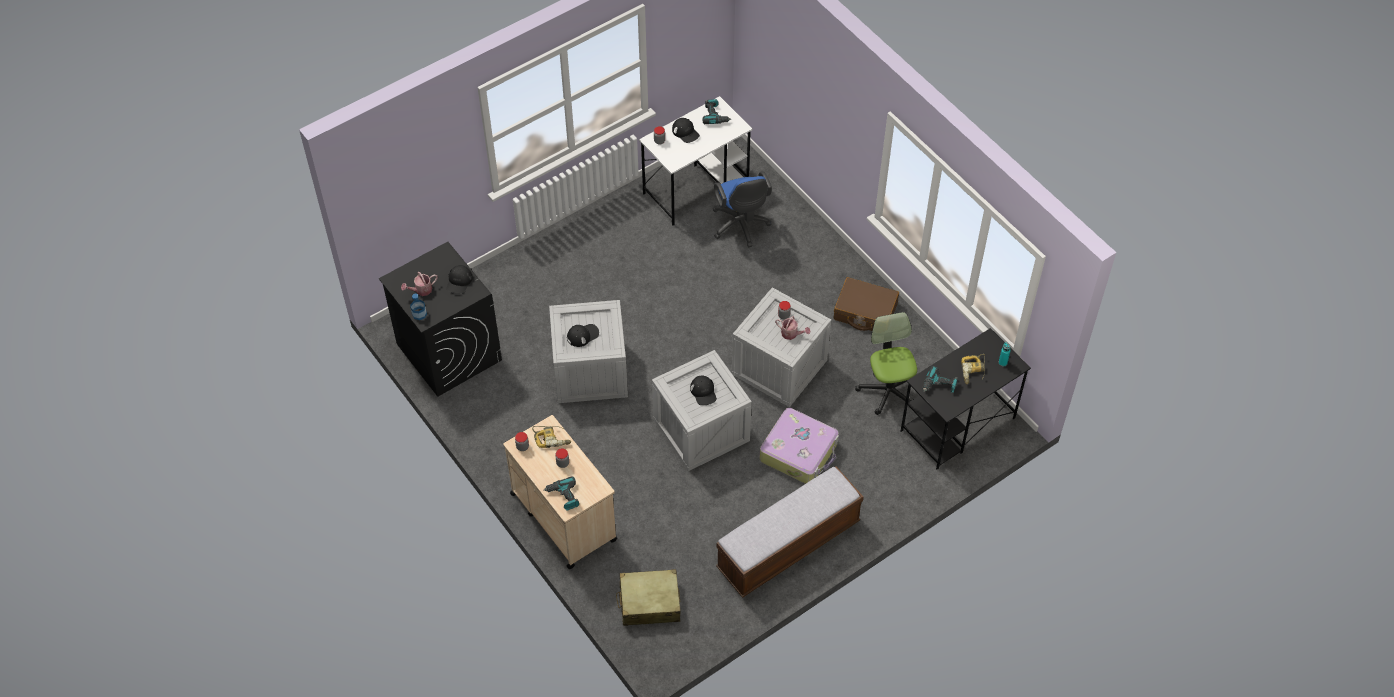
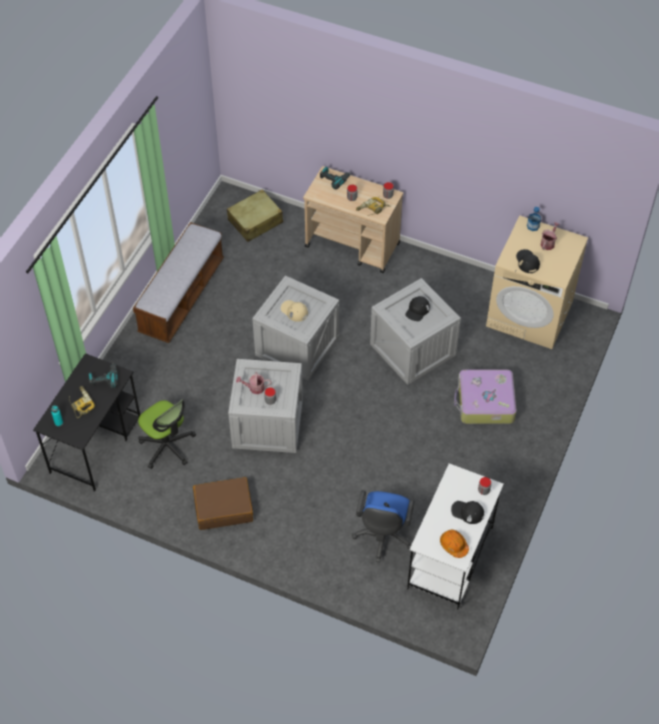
camera: 150 degrees right, 0 degrees up
black washing machine [379,242,502,397] -> beige washing machine [486,216,588,349]
black cap [690,376,717,405] -> beige cap [281,300,308,322]
power drill [702,99,731,124] -> orange hard hat [440,530,469,558]
blue office chair [712,171,772,247] -> blue office chair turned 120 degrees counterclockwise [352,490,414,563]
suitcase [760,408,839,484] -> suitcase moved to [454,370,516,424]

